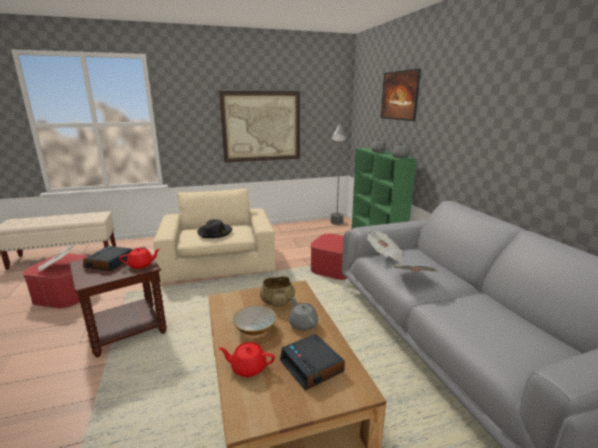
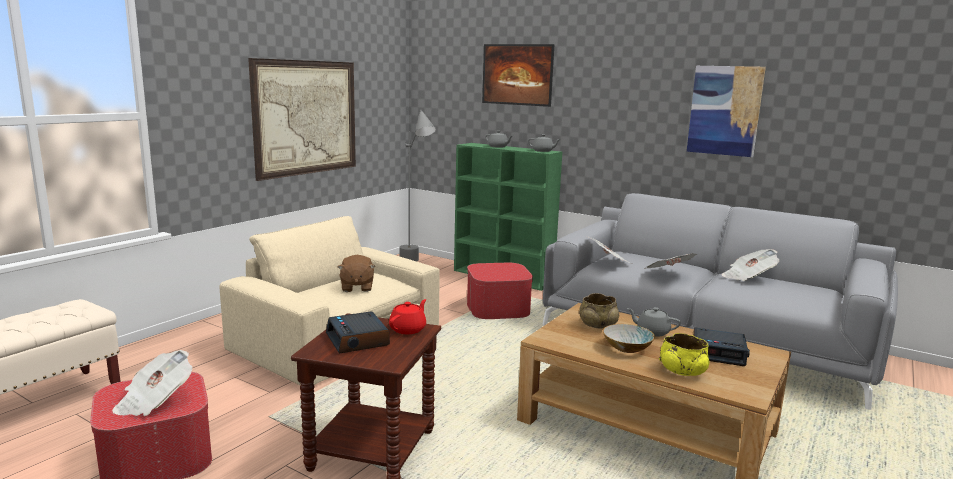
camera: 40 degrees left, 5 degrees down
black hat [197,219,232,238] -> brown plush toy [338,255,375,292]
red teapot [219,342,275,377] -> yellow bowl [659,333,710,376]
none -> picture [687,66,766,157]
none -> newspaper [722,249,779,281]

